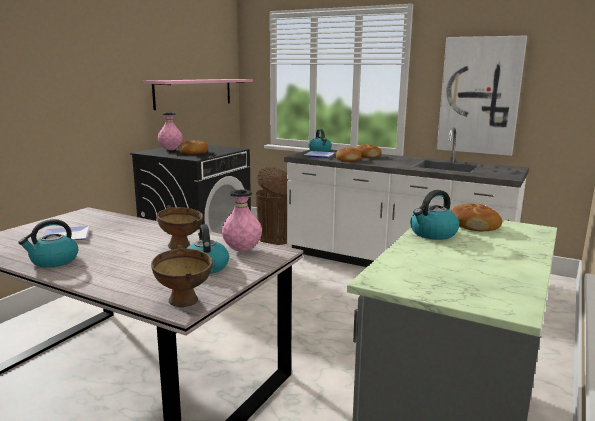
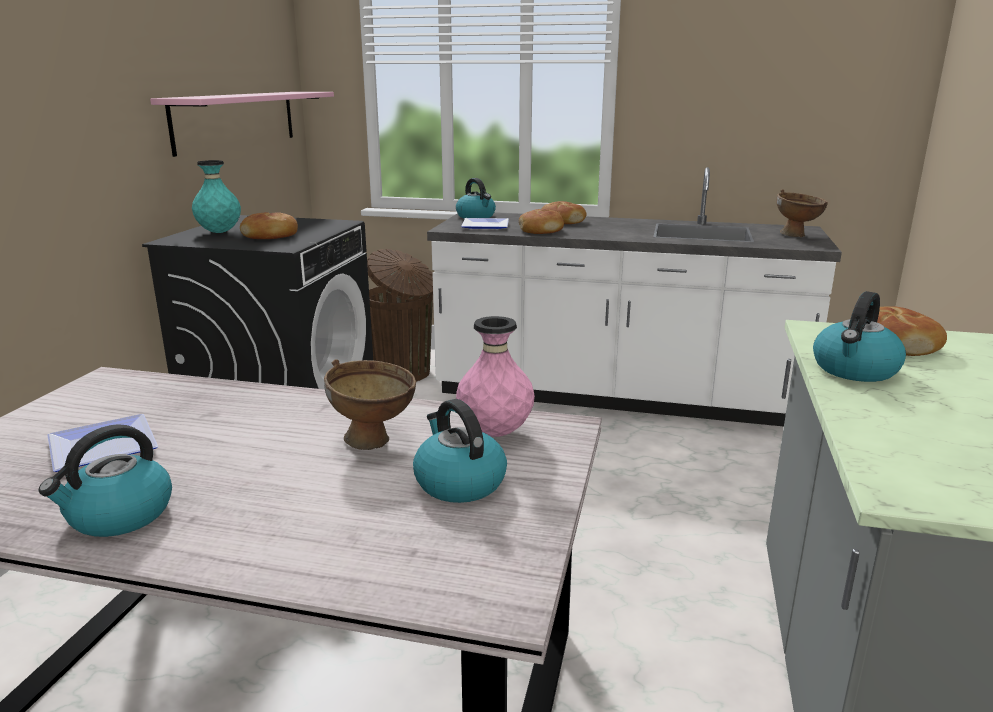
camera: 15 degrees left, 5 degrees up
brown bowl [151,245,213,308] -> brown bowl moved to [777,189,828,237]
pink vase [158,113,183,150] -> turquoise vase [192,160,241,233]
picture [437,36,527,156] -> none

